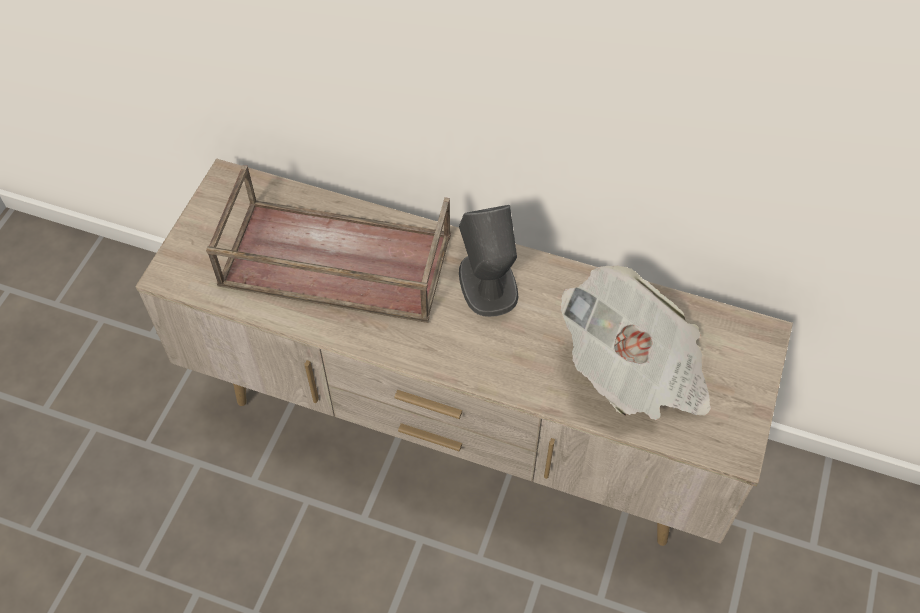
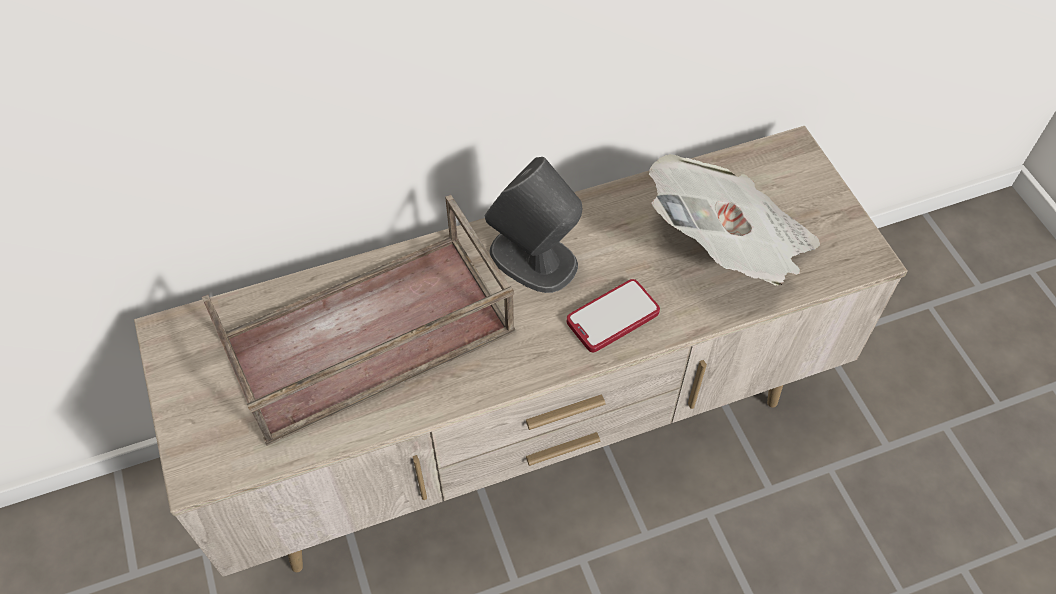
camera: 40 degrees left, 0 degrees up
none -> phone [567,279,660,352]

